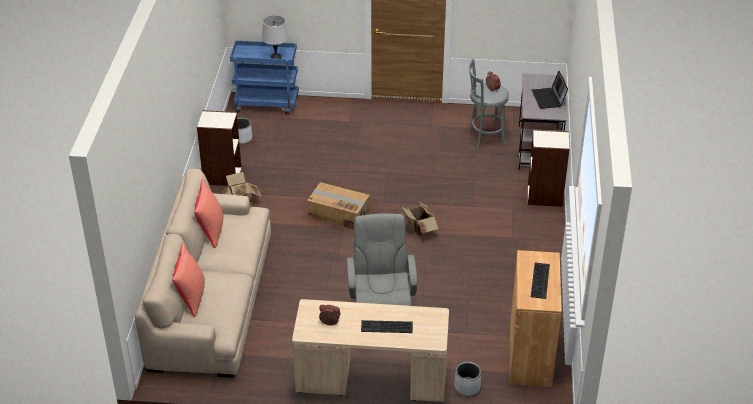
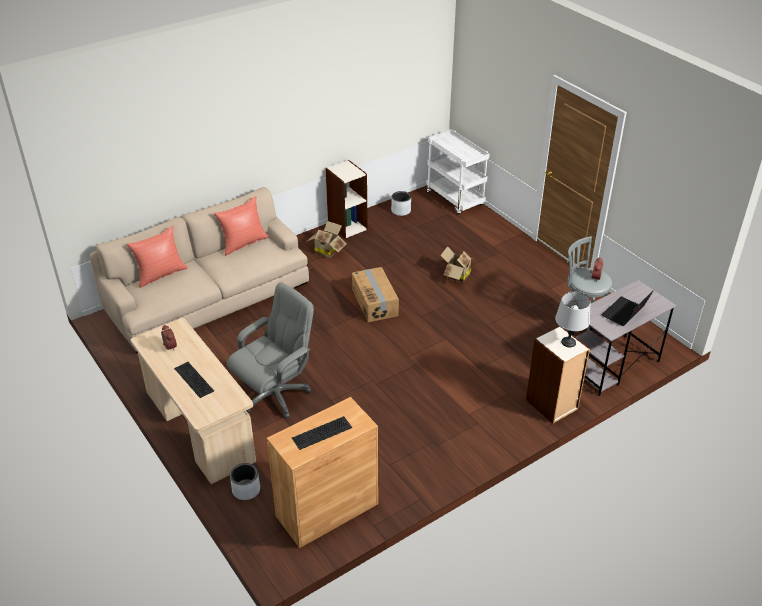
camera: 50 degrees right, 0 degrees up
blue cart [230,40,299,115] -> white cart [426,129,490,215]
grey table lamp [262,16,288,59] -> grey table lamp moved to [555,292,591,347]
cardboard box [402,202,439,236] -> cardboard box moved to [441,246,473,283]

